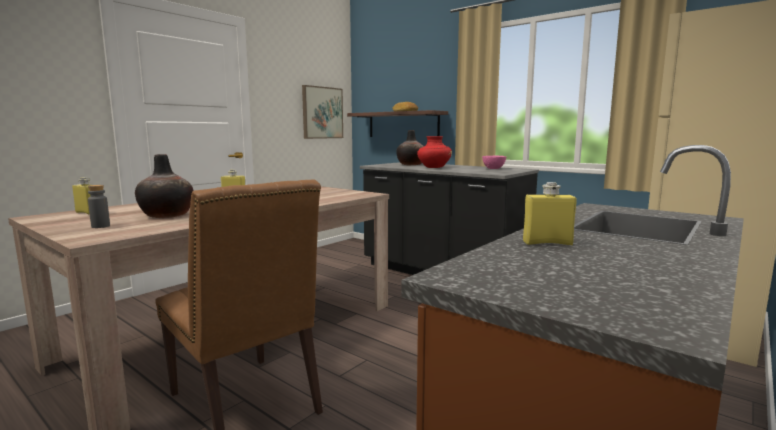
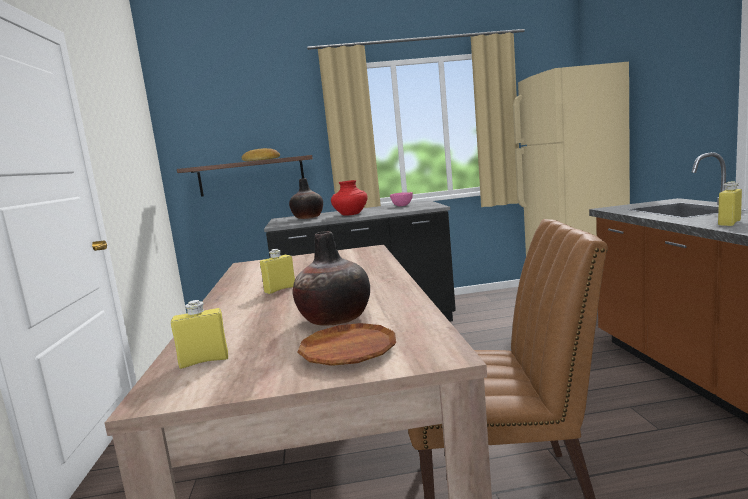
camera: 45 degrees left, 0 degrees up
grey bottle [88,185,110,228] -> brown plate [298,323,396,366]
picture [302,85,343,139] -> none

